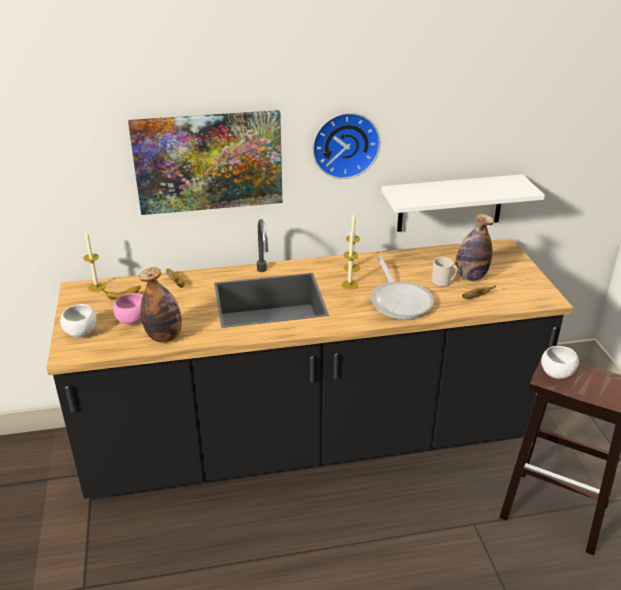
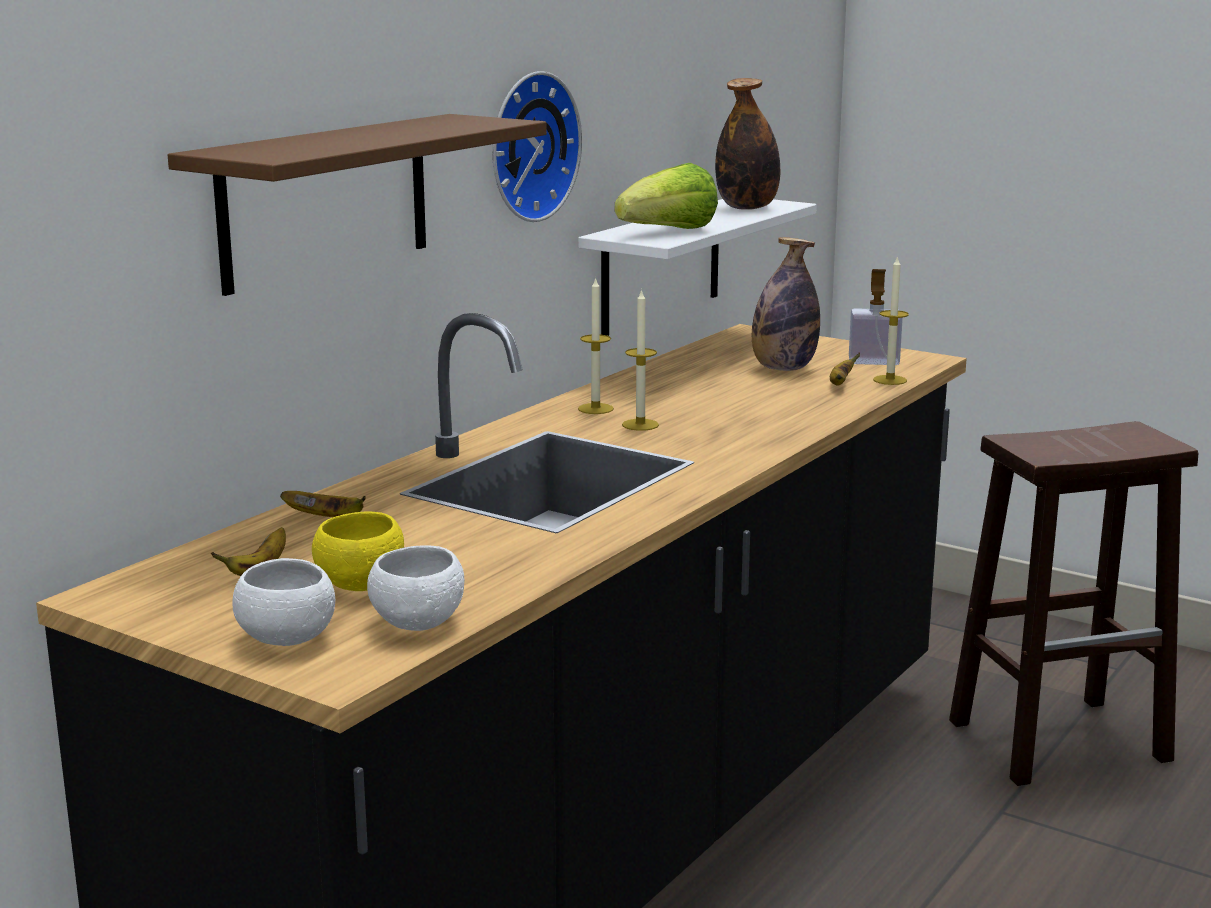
camera: 45 degrees left, 15 degrees down
candle [83,231,105,292] -> candle moved to [873,256,909,385]
pink bowl [113,293,143,325] -> yellow bowl [312,512,404,591]
picture [128,110,282,215] -> brown shelf [168,114,547,296]
bottle [139,267,182,342] -> bottle moved to [715,78,780,210]
frying pan [371,256,434,320] -> none
mug [432,257,458,287] -> none
white bowl [541,346,579,379] -> white bowl moved to [367,545,464,631]
none -> lettuce [615,163,718,229]
none -> soap dispenser [849,269,903,365]

